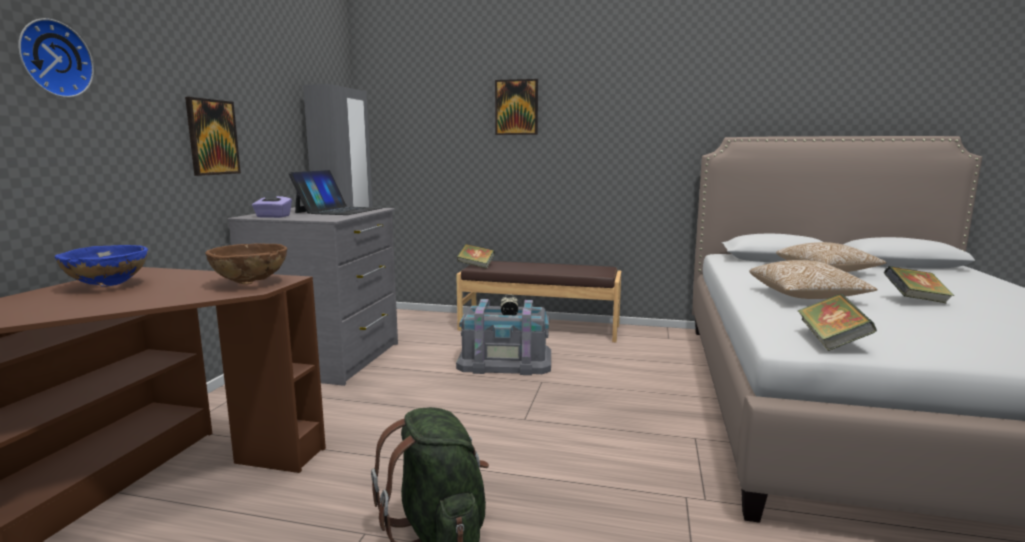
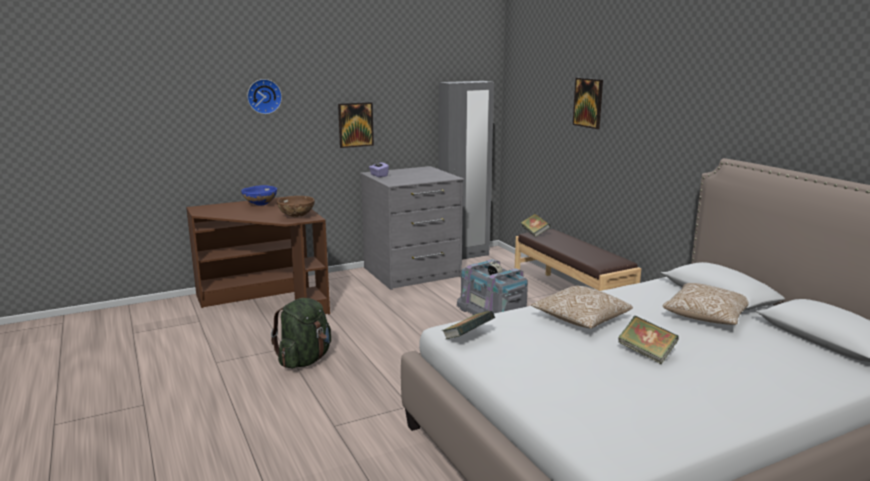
camera: 50 degrees right, 5 degrees up
laptop [289,170,382,215] -> none

